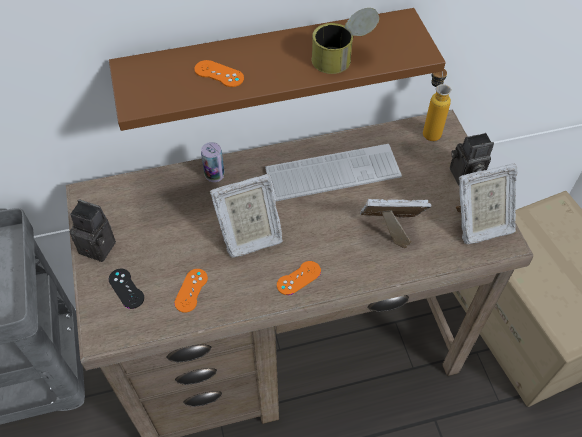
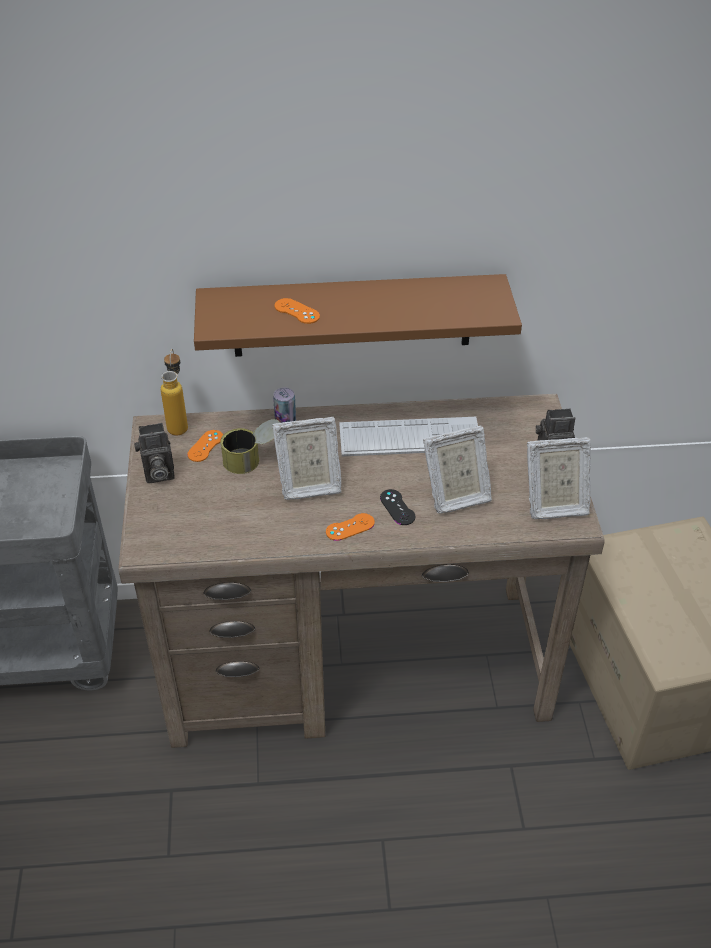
camera: 10 degrees right, 10 degrees down
camera [70,199,116,262] -> camera turned 135 degrees clockwise [134,423,175,483]
black game controller [109,269,144,309] -> black game controller moved to [380,489,415,525]
orange game controller [174,269,208,313] -> orange game controller moved to [187,430,223,462]
can [312,8,379,74] -> can moved to [220,419,280,474]
picture frame [360,199,432,248] -> picture frame turned 150 degrees clockwise [423,425,492,514]
bottle [423,69,451,141] -> bottle moved to [161,349,188,436]

